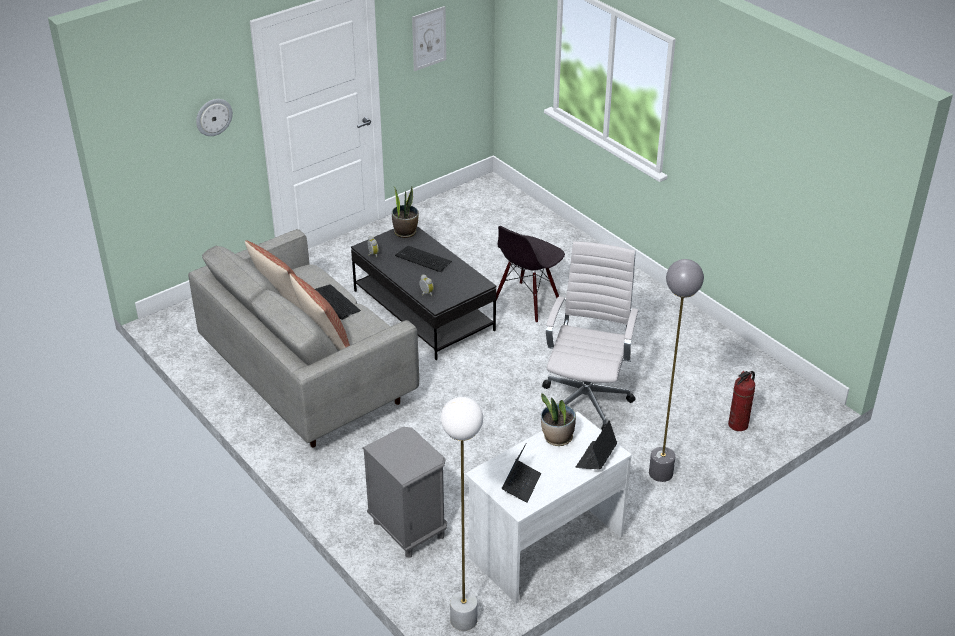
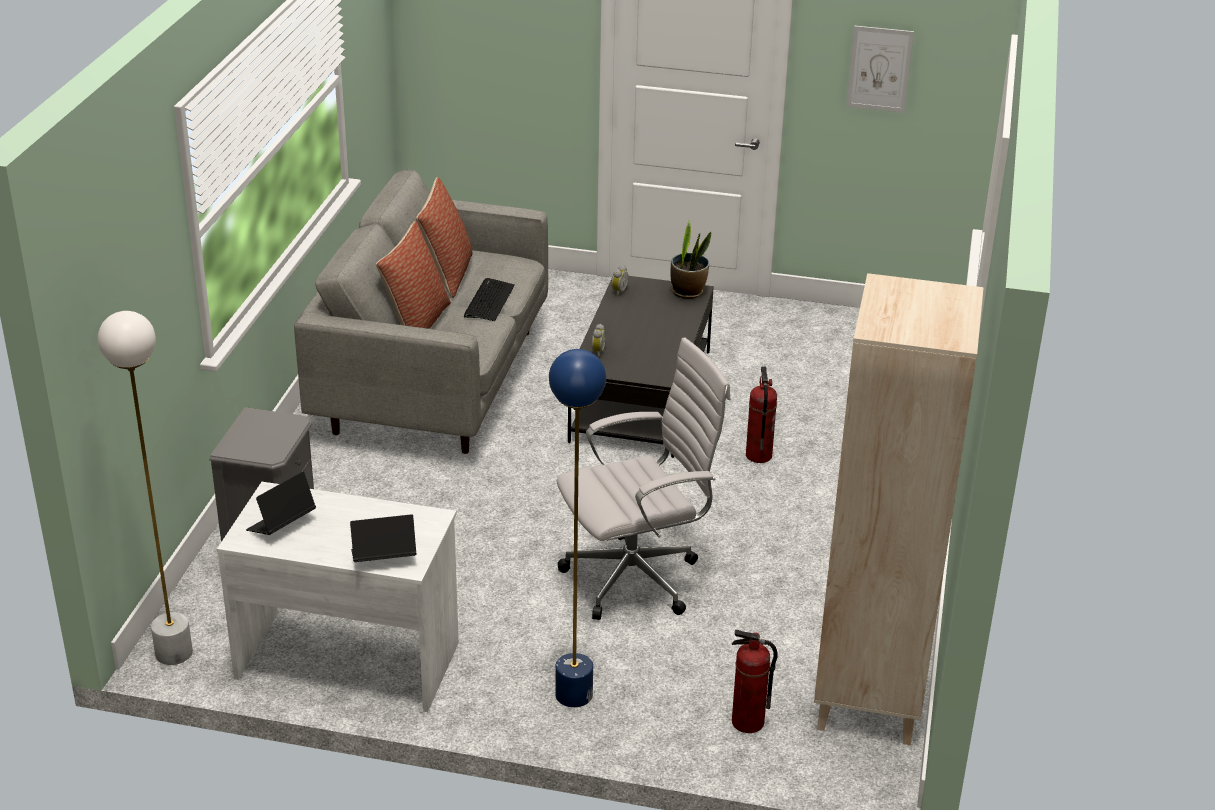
camera: 50 degrees right, 5 degrees down
wall clock [196,99,233,136] -> none
keyboard [395,246,452,272] -> none
black chair [496,226,565,323] -> fire extinguisher [746,367,777,463]
laptop [502,443,541,503] -> laptop turned 150 degrees clockwise [246,472,316,535]
potted plant [541,393,576,446] -> none
grey floor lamp [649,259,704,482] -> blue floor lamp [549,349,606,707]
none -> beige bookcase [814,273,984,745]

